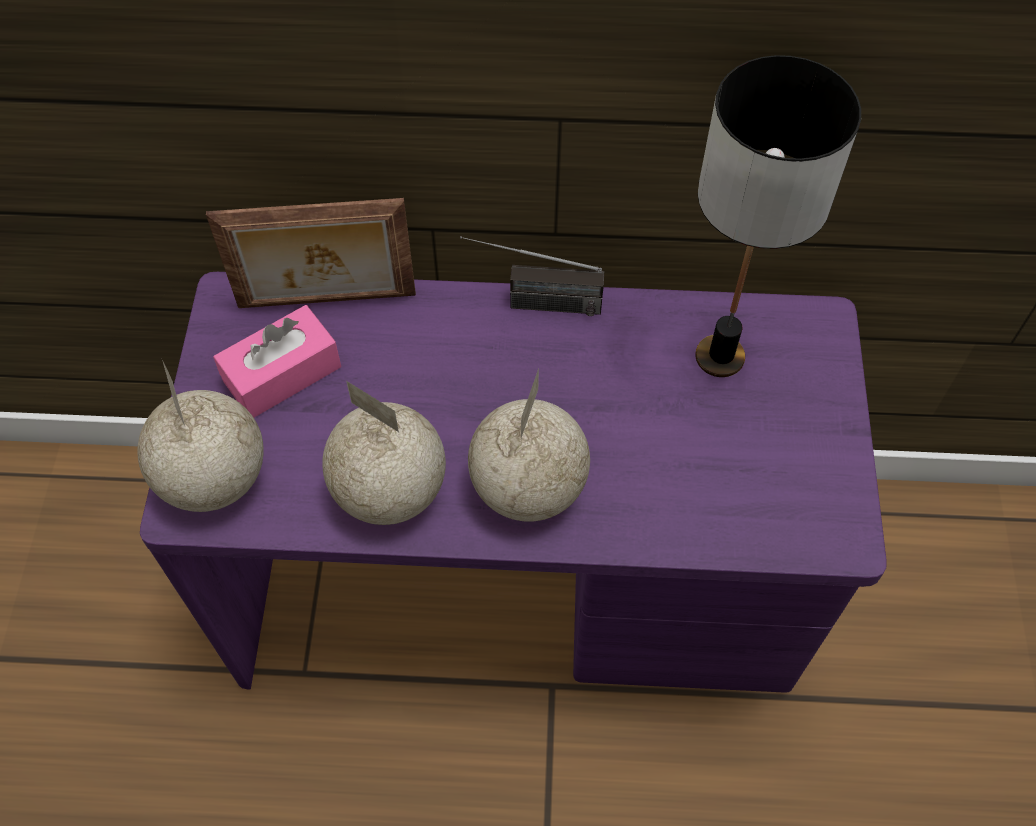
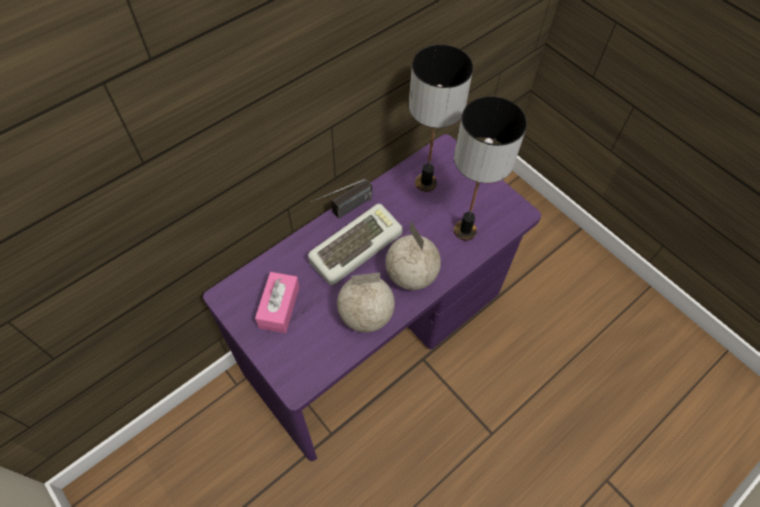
camera: 45 degrees left, 0 degrees up
globe [137,360,264,512] -> none
picture frame [206,198,416,308] -> none
none -> keyboard [308,204,403,285]
none -> table lamp [454,96,527,241]

